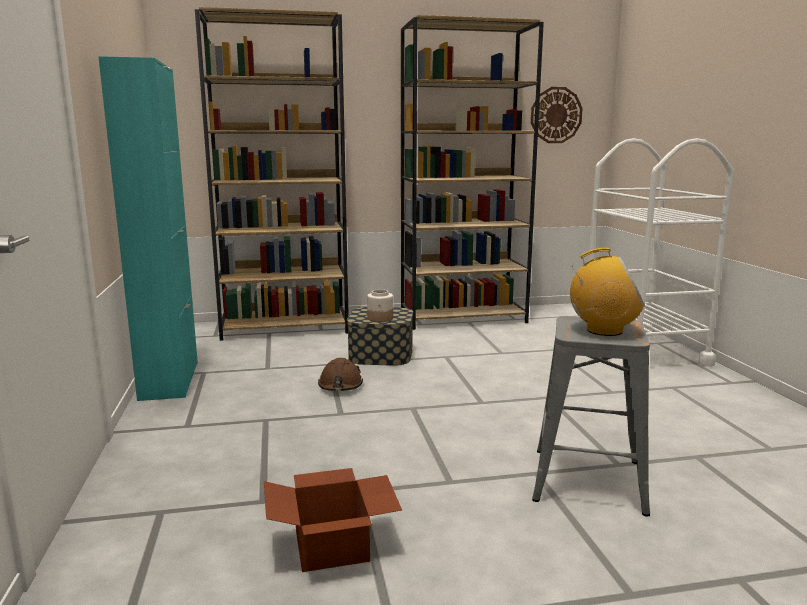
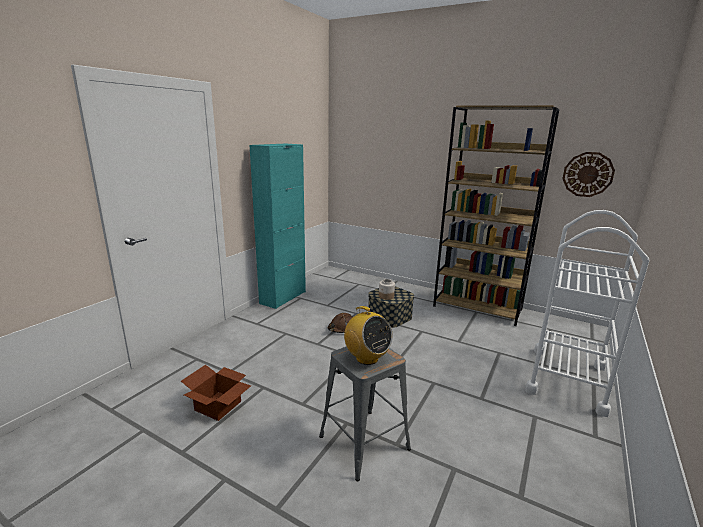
camera: 40 degrees right, 5 degrees up
brown bookcase [195,7,349,341] -> none

